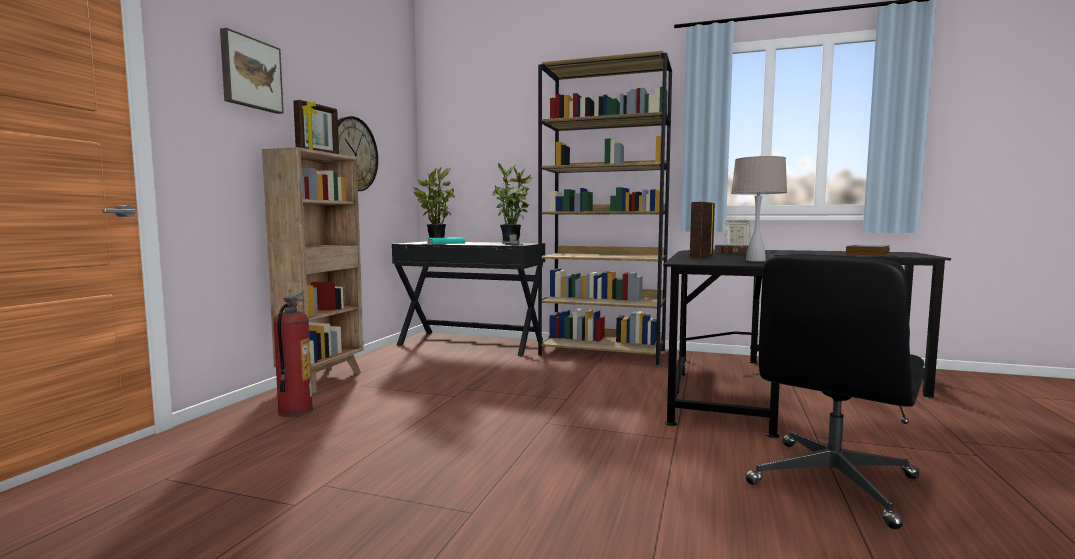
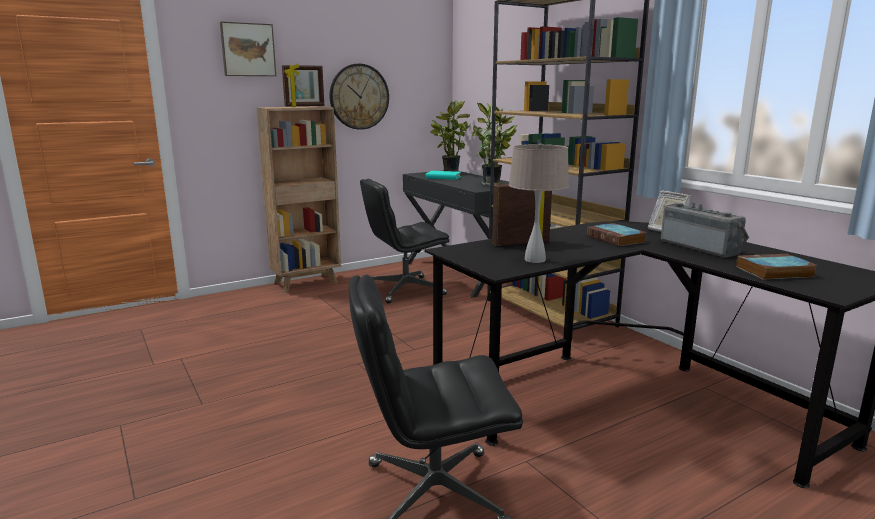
camera: 40 degrees right, 10 degrees up
fire extinguisher [273,291,313,417] -> none
none -> black office chair [360,179,449,304]
none -> radio [661,203,749,258]

